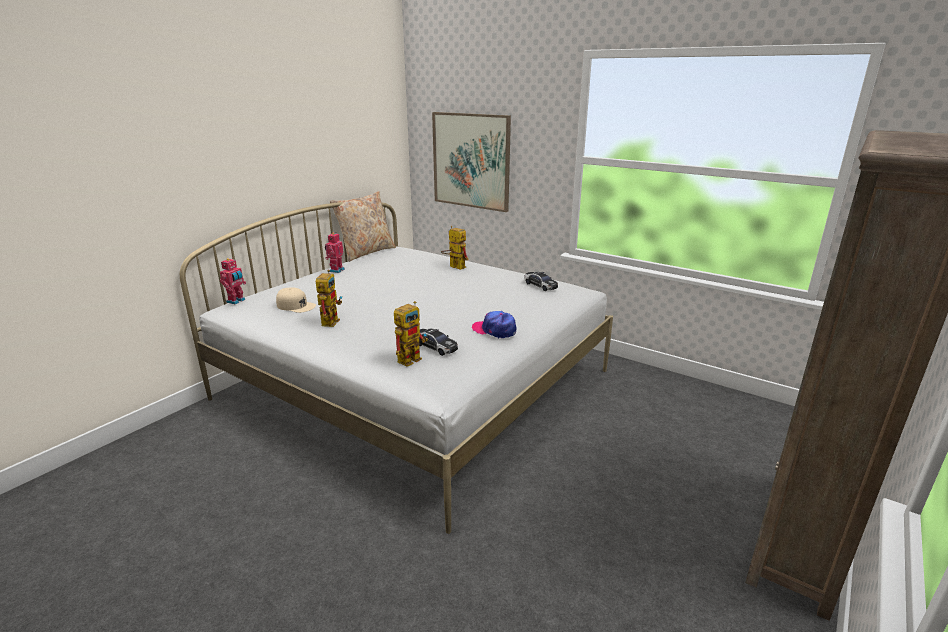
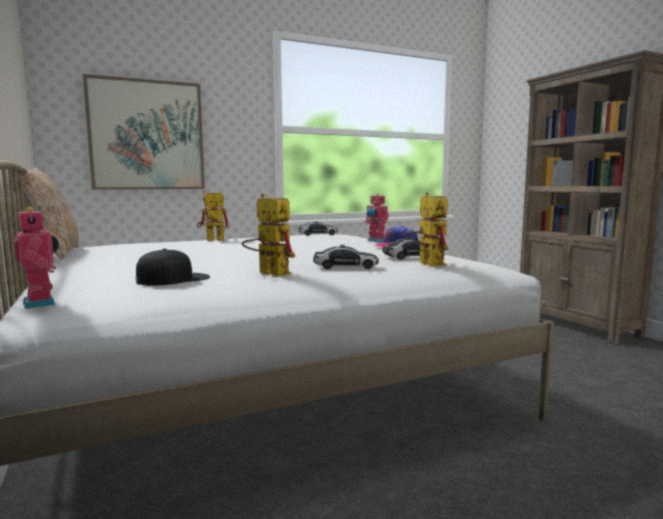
camera: 60 degrees left, 15 degrees down
beige cap [276,288,316,313] -> black cap [136,248,210,286]
toy robot [325,233,345,273] -> toy robot moved to [364,193,389,242]
none -> toy car [313,245,379,269]

